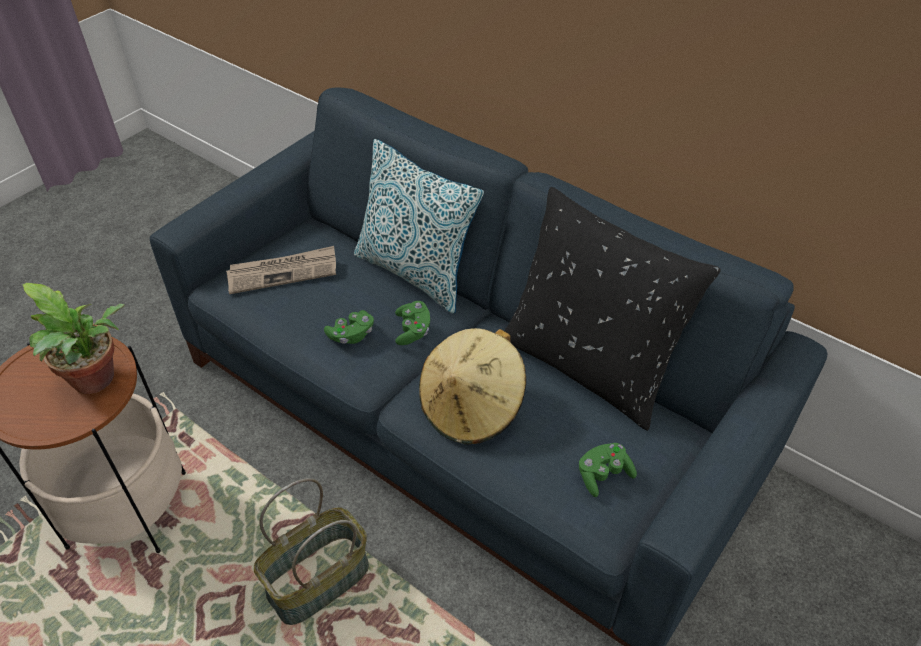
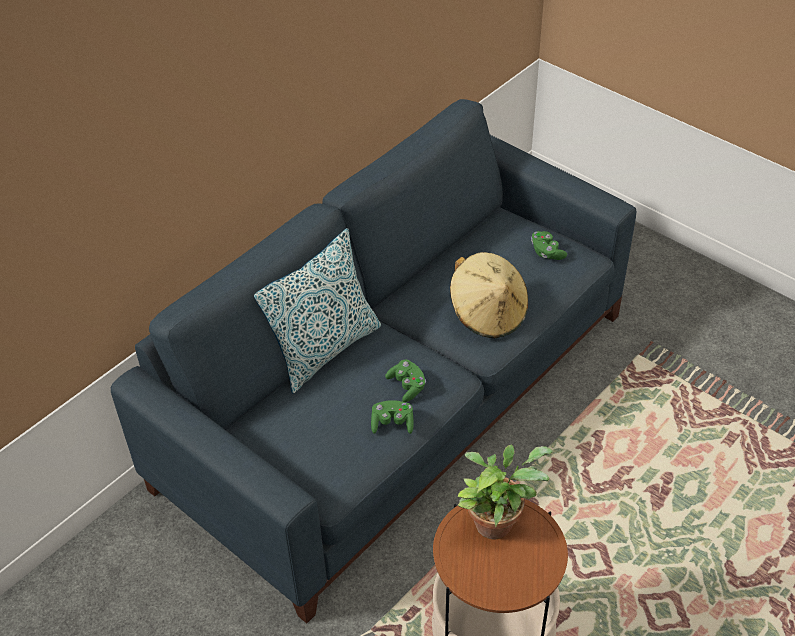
camera: 85 degrees left, 0 degrees up
newspaper [226,246,336,294] -> none
basket [254,478,369,625] -> none
green game controller [395,301,430,345] -> green game controller moved to [371,400,414,434]
black pillow [504,187,721,431] -> none

